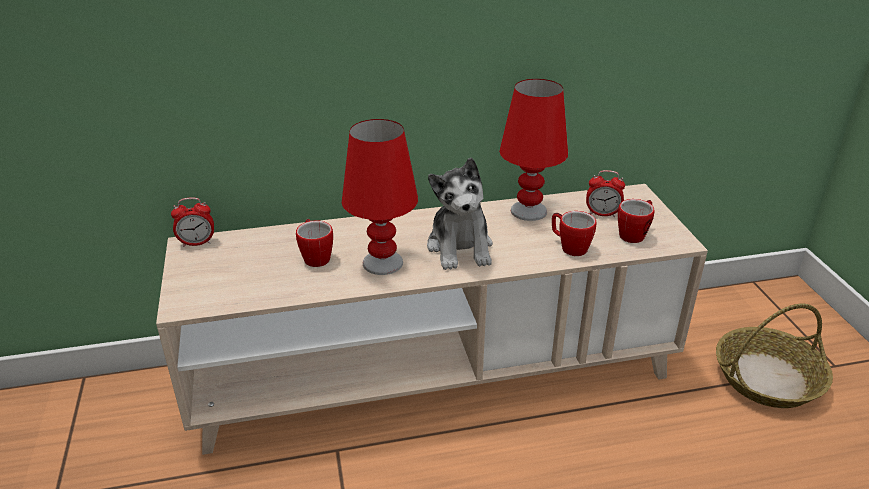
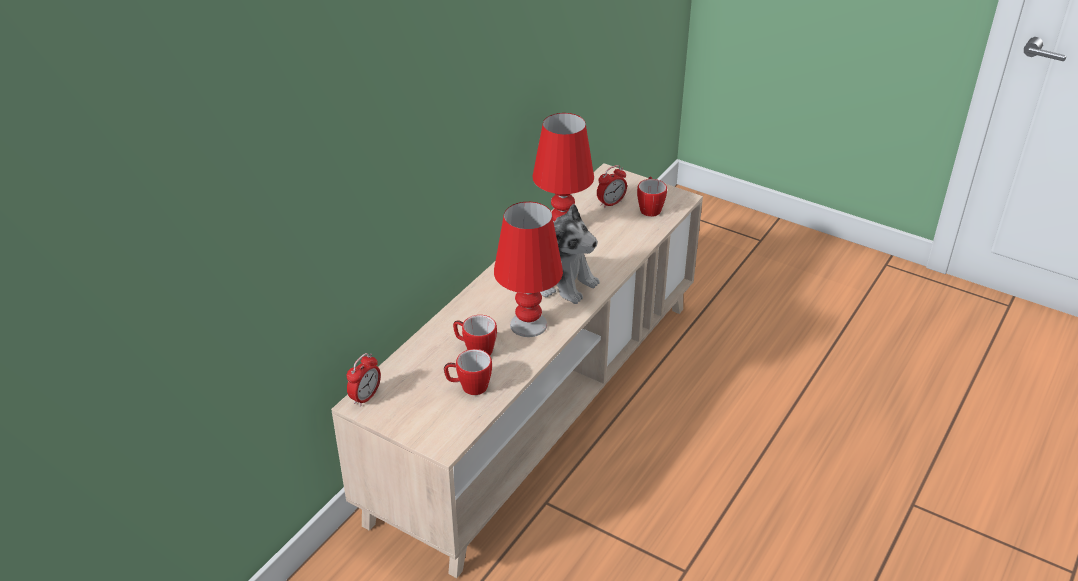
camera: 45 degrees left, 5 degrees up
mug [552,211,597,256] -> mug moved to [444,349,492,395]
basket [716,304,833,408] -> none

